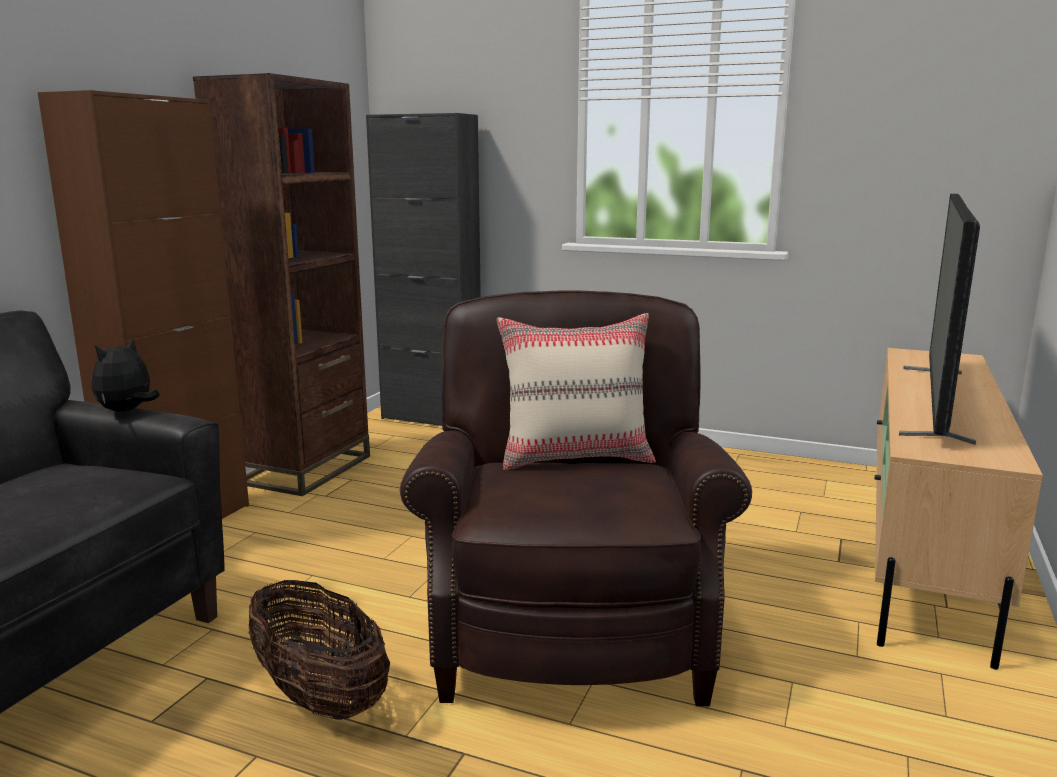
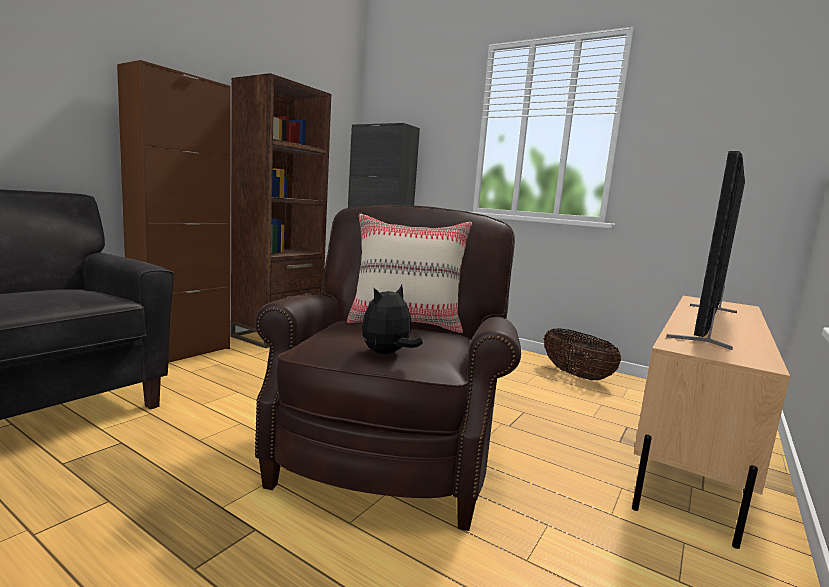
camera: 10 degrees right, 5 degrees down
plush toy [92,338,160,412] -> plush toy moved to [362,285,423,354]
basket [249,579,390,720] -> basket moved to [543,328,621,380]

